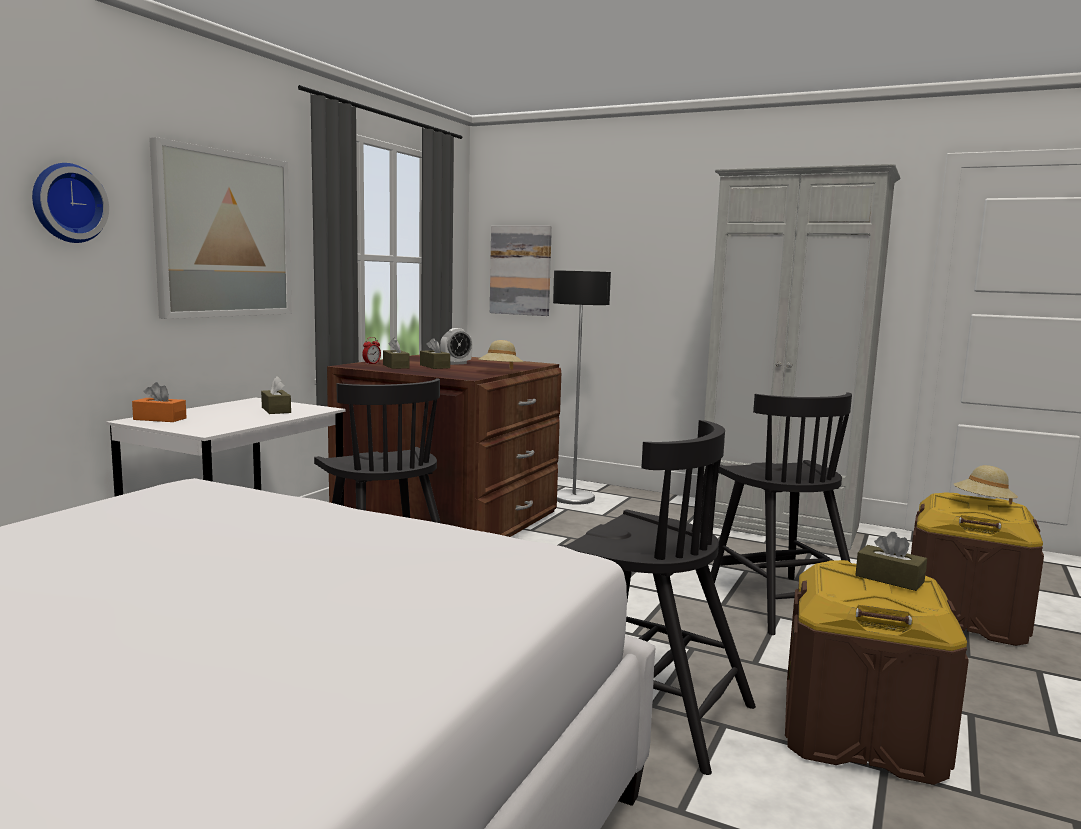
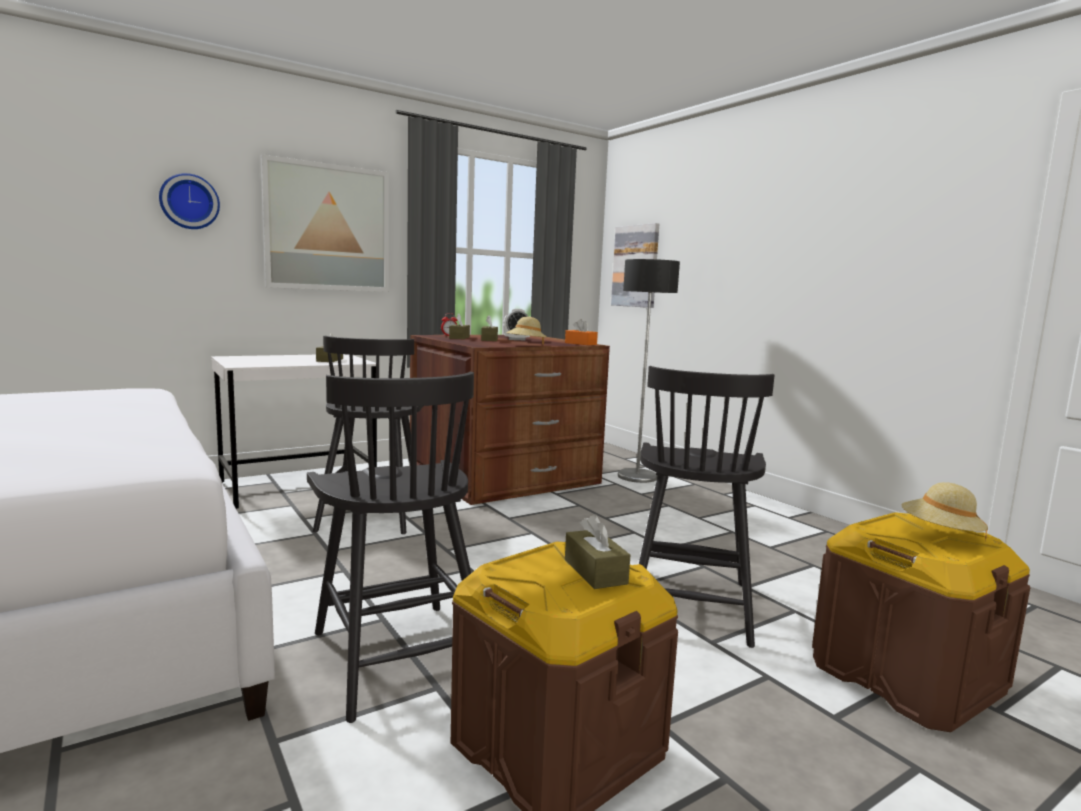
camera: 30 degrees right, 0 degrees up
orange tissue box [132,382,187,422] -> orange tissue box moved to [565,319,598,345]
white wardrobe [704,164,900,550] -> none

